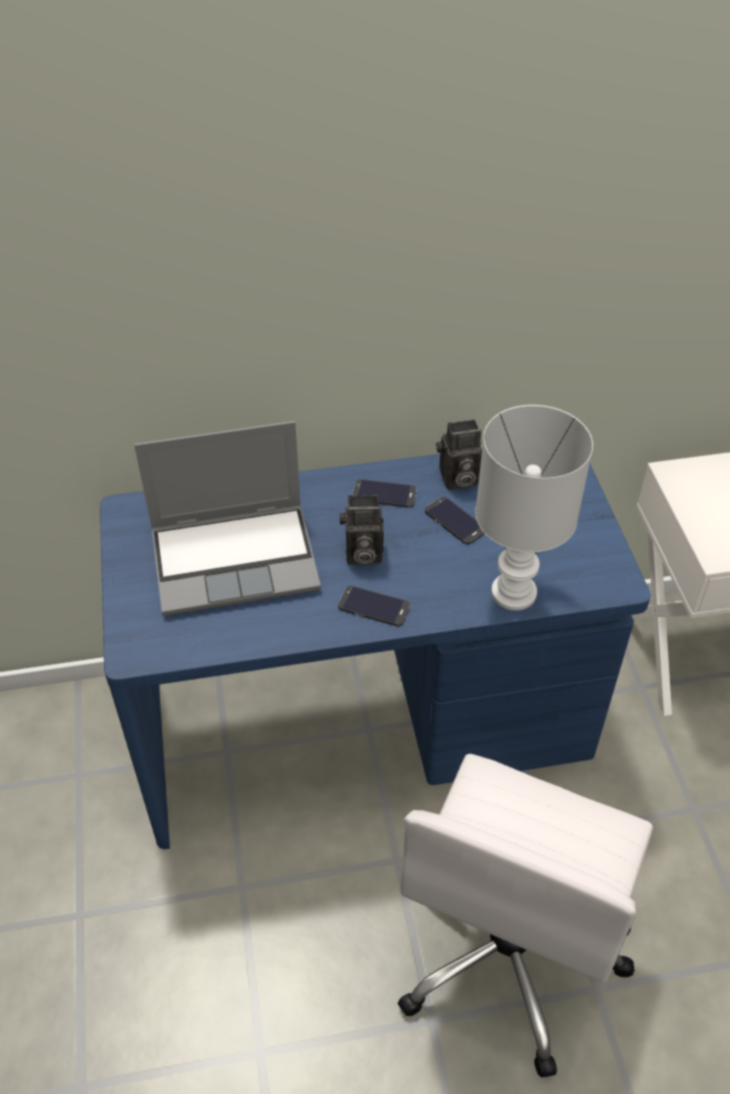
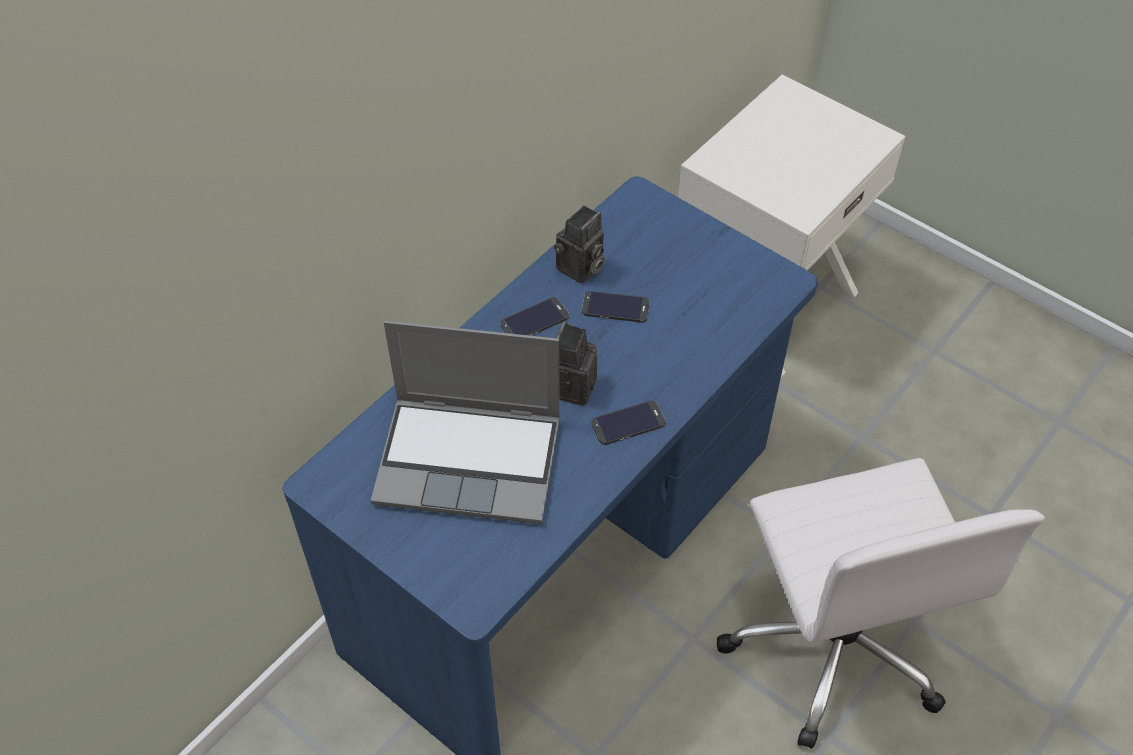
camera: 40 degrees left, 5 degrees up
laptop [134,421,321,616] -> laptop turned 60 degrees clockwise [371,320,560,524]
camera [339,495,384,565] -> camera turned 150 degrees clockwise [555,321,597,406]
white table lamp [475,405,593,610] -> none

